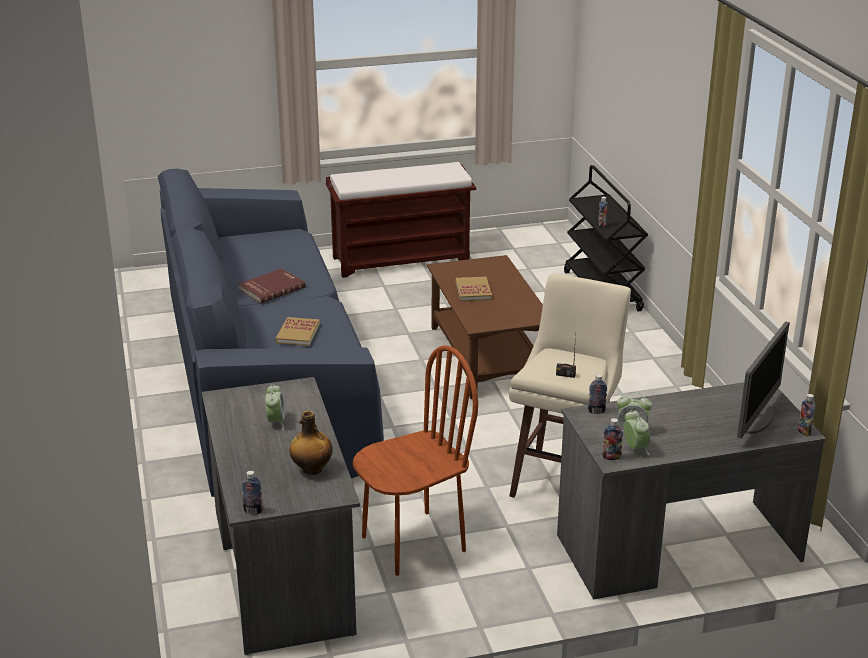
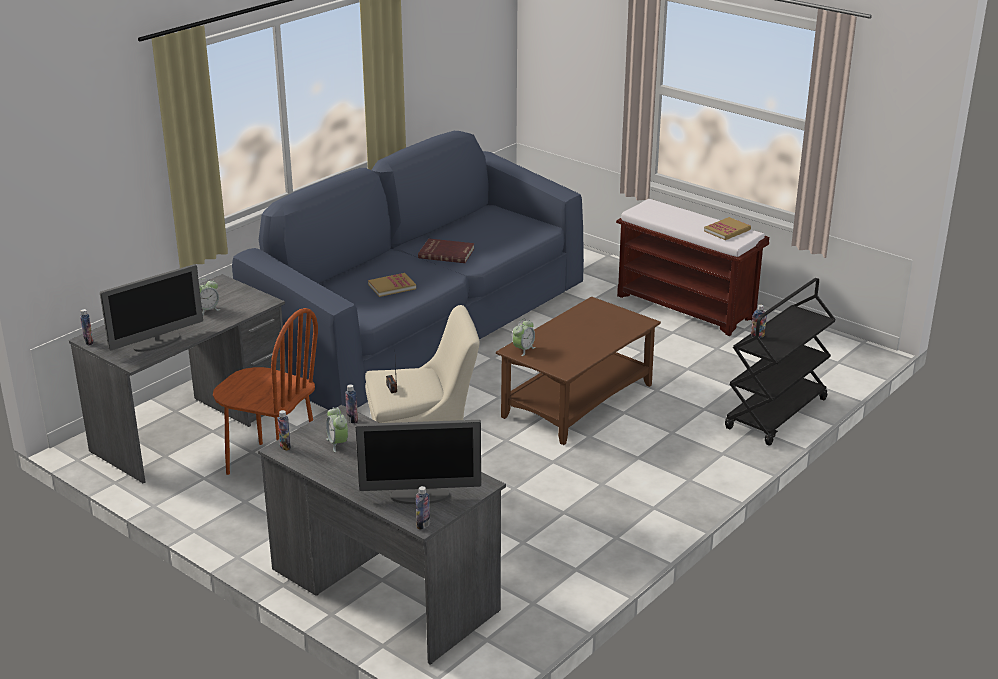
camera: 55 degrees right, 0 degrees up
bottle [289,411,333,475] -> monitor [100,264,203,352]
book [456,277,492,301] -> book moved to [704,217,751,240]
alarm clock [624,410,650,455] -> alarm clock moved to [513,319,535,356]

